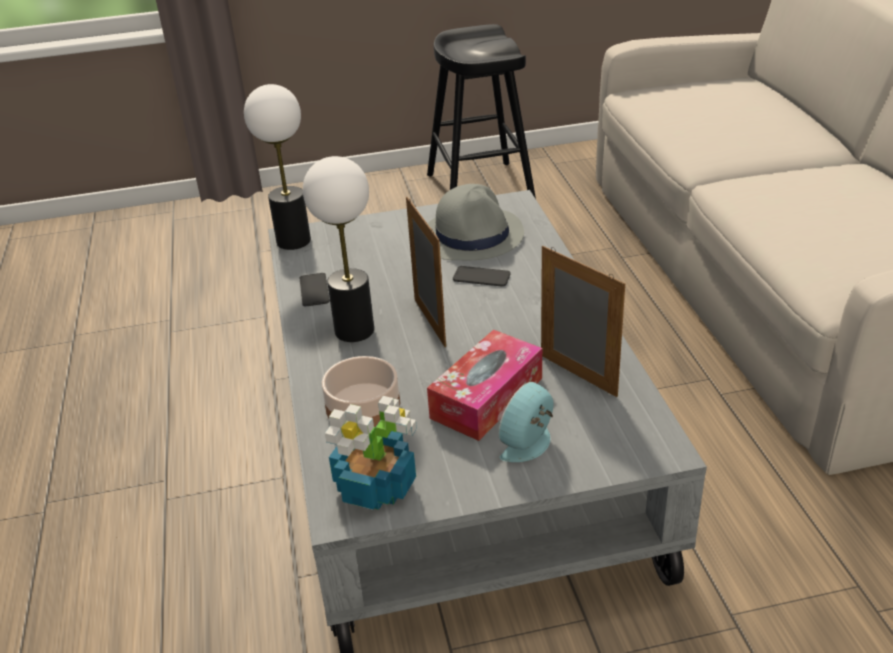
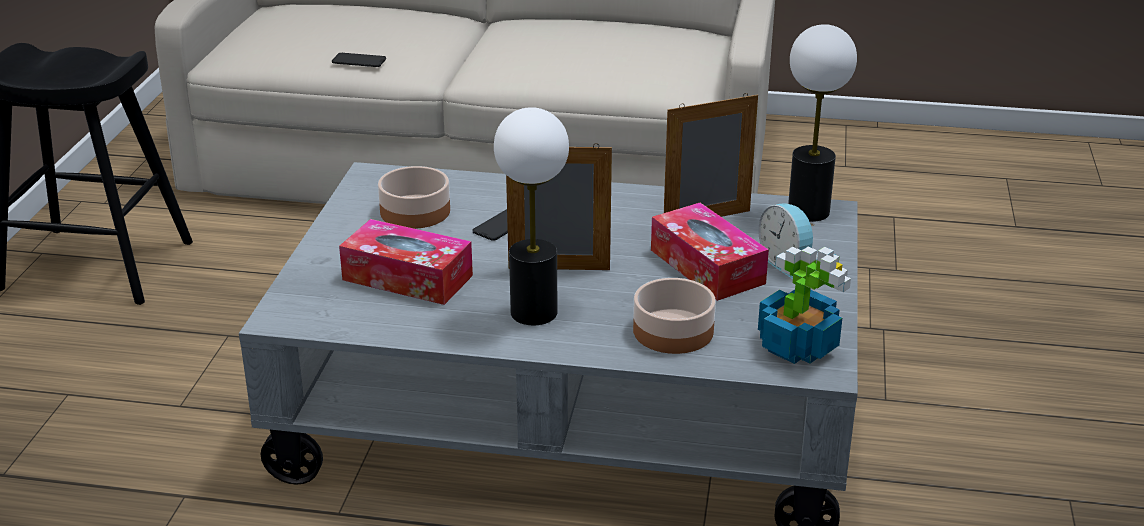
camera: 70 degrees left, 5 degrees down
table lamp [244,84,311,250] -> table lamp moved to [788,24,857,222]
phone [300,273,330,307] -> phone moved to [332,53,386,67]
grey hat [427,184,524,260] -> bowl [378,166,450,229]
none -> tissue box [339,219,473,305]

